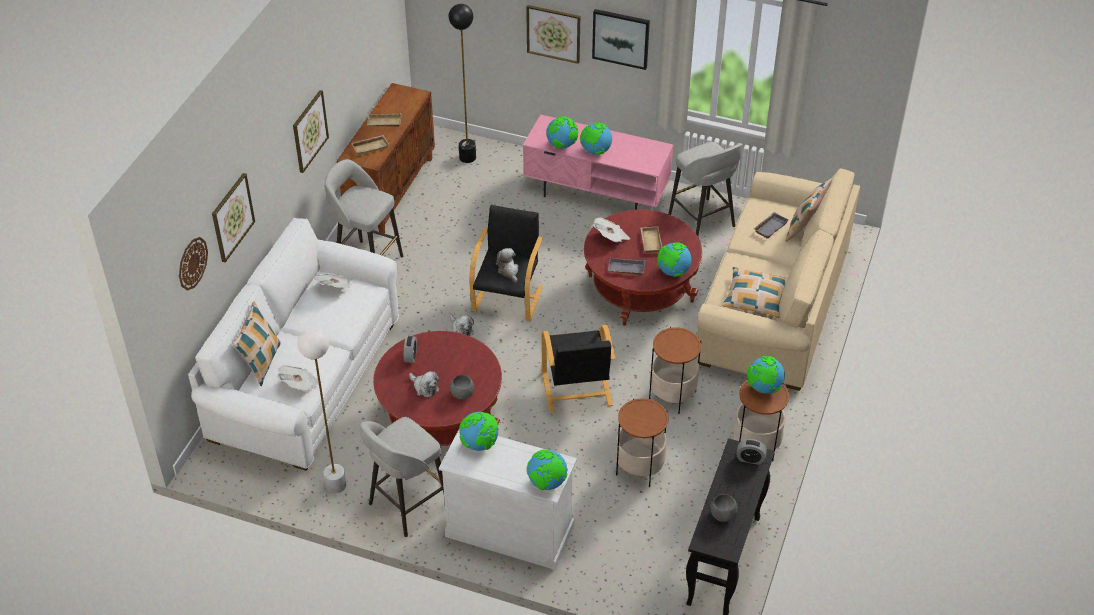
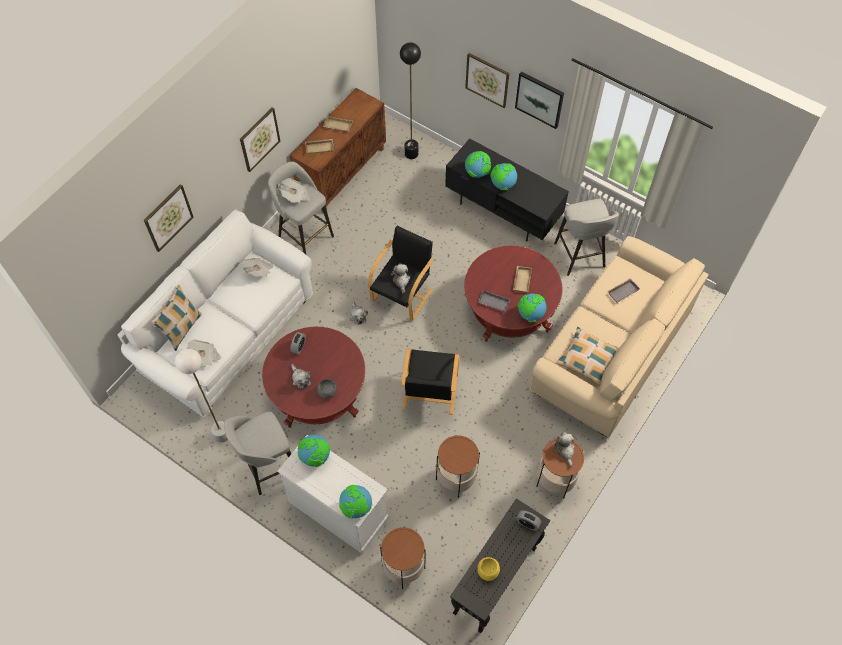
camera: 15 degrees right, 15 degrees up
wall clock [179,237,208,291] -> none
pink tv stand [523,114,673,210] -> black tv stand [445,138,569,242]
newspaper [593,218,630,242] -> newspaper moved to [278,178,310,203]
side table [649,327,701,414] -> side table moved to [380,527,426,589]
grey bowl [710,494,738,522] -> yellow bowl [477,557,500,581]
globe [747,356,785,394] -> plush toy [554,432,575,467]
pillow [786,178,832,242] -> none

